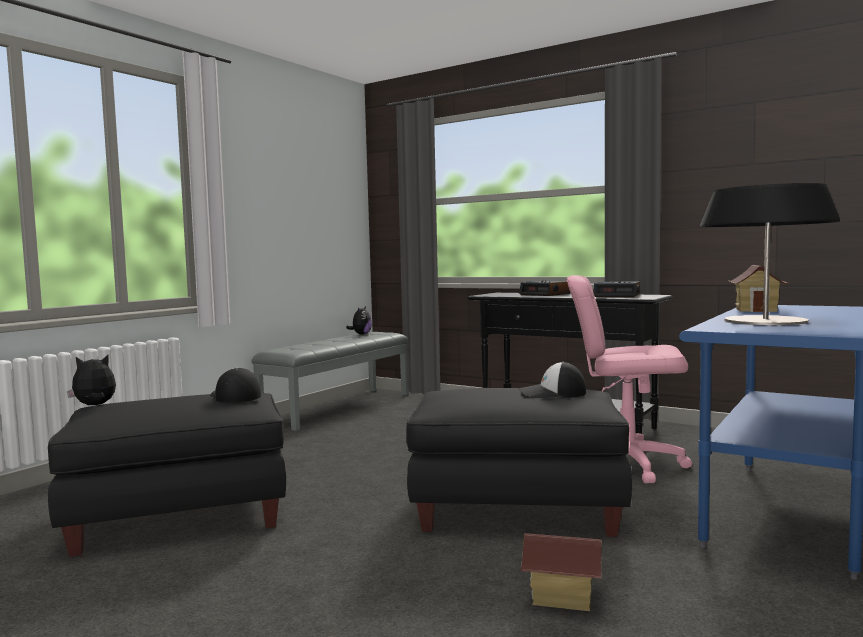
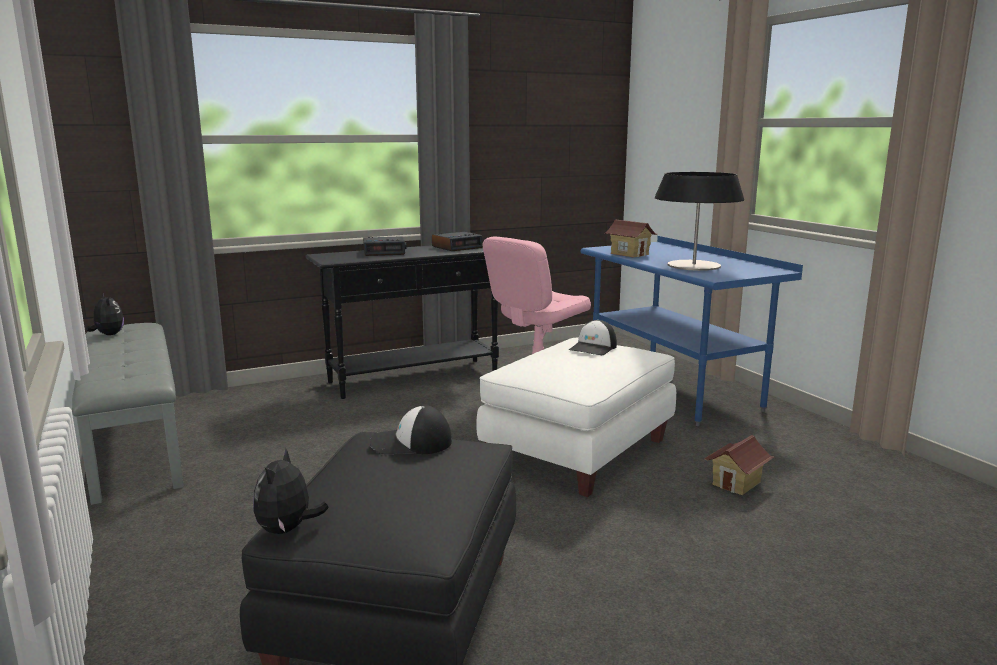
camera: 60 degrees left, 10 degrees up
black ottoman [406,388,632,537] -> white ottoman [476,337,676,497]

